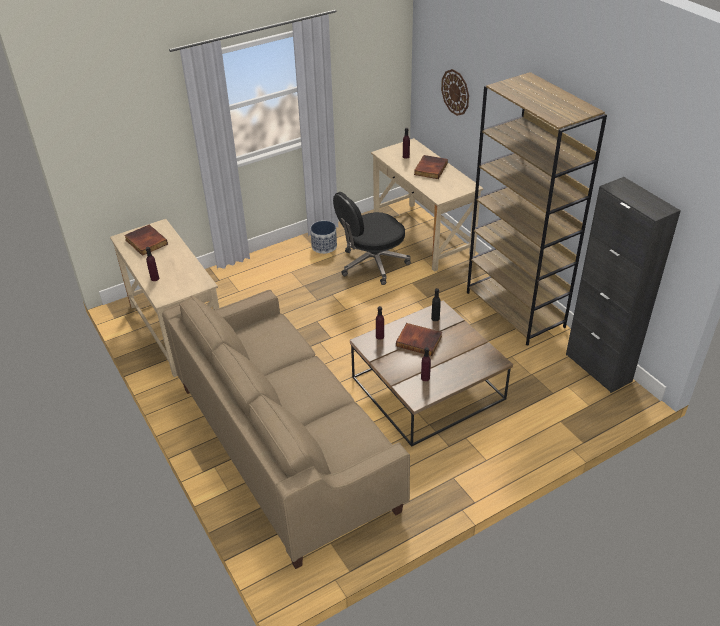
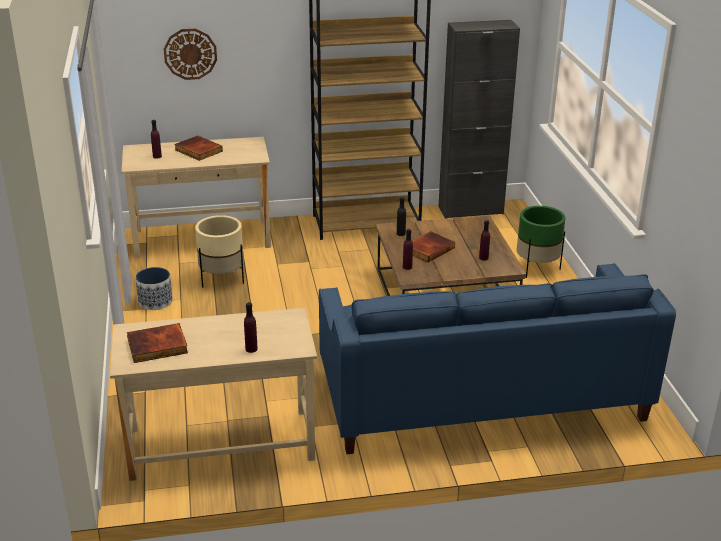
camera: 70 degrees left, 10 degrees down
beige sofa [162,290,410,569] -> blue sofa [319,263,676,454]
black office chair [333,192,411,285] -> beige planter [195,215,244,288]
none -> green planter [517,206,566,278]

